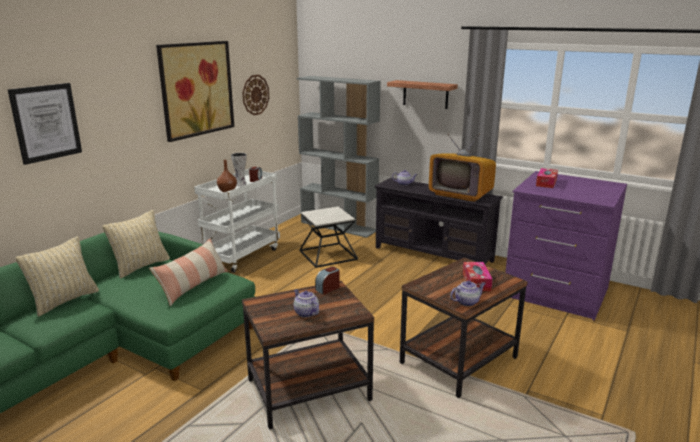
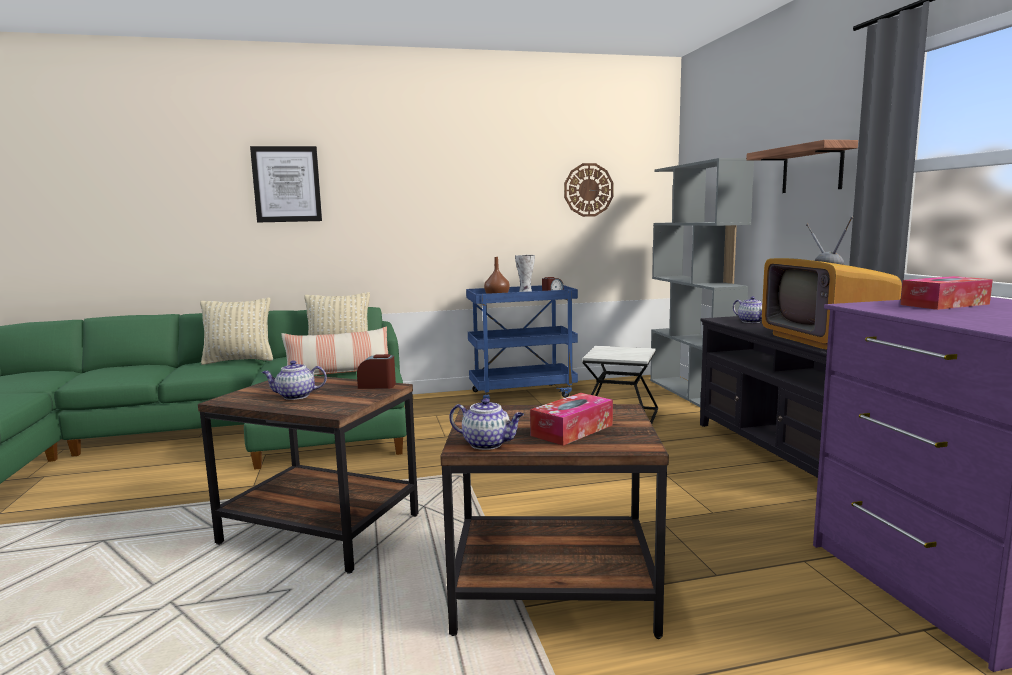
camera: 45 degrees right, 10 degrees down
picture [156,41,234,142] -> none
white cart [194,169,280,273] -> blue cart [466,285,578,402]
teapot [294,289,319,318] -> teapot turned 105 degrees counterclockwise [262,360,327,400]

